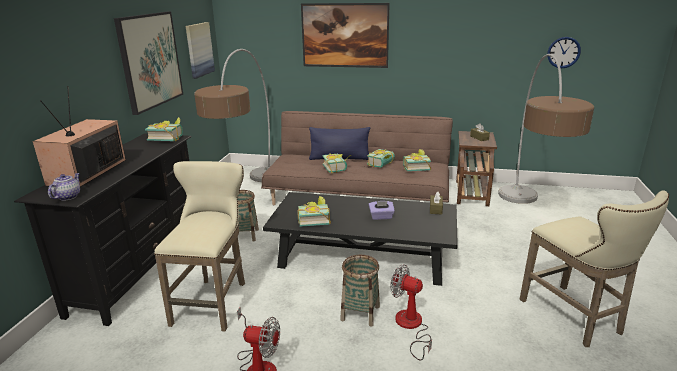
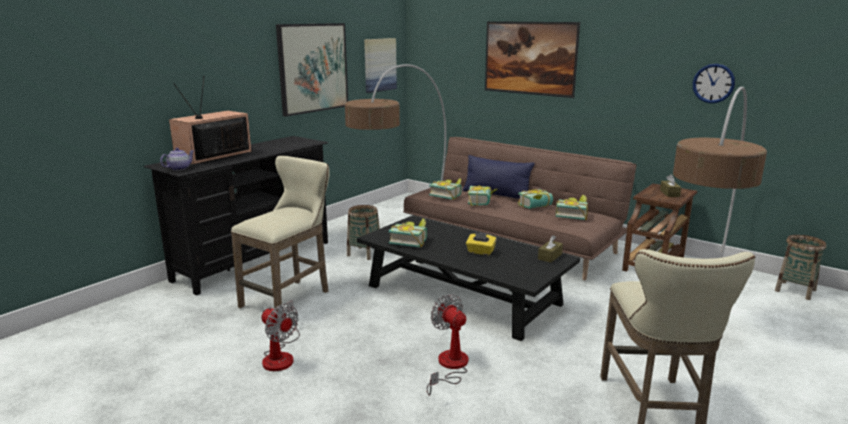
camera: 25 degrees right, 5 degrees down
book [145,117,183,141] -> book moved to [429,178,462,200]
basket [340,255,380,327] -> basket moved to [775,235,826,300]
purple tissue box [369,201,395,220] -> yellow tissue box [466,232,497,255]
wall clock [547,37,581,69] -> wall clock moved to [693,64,735,103]

